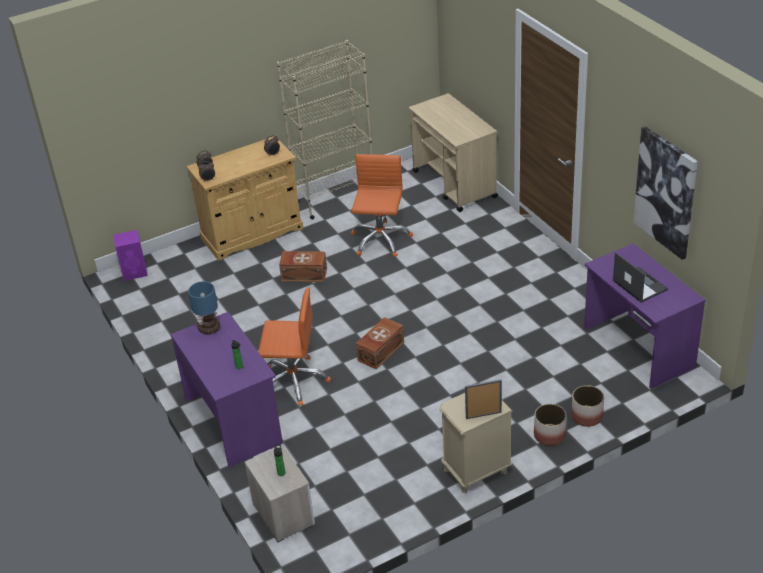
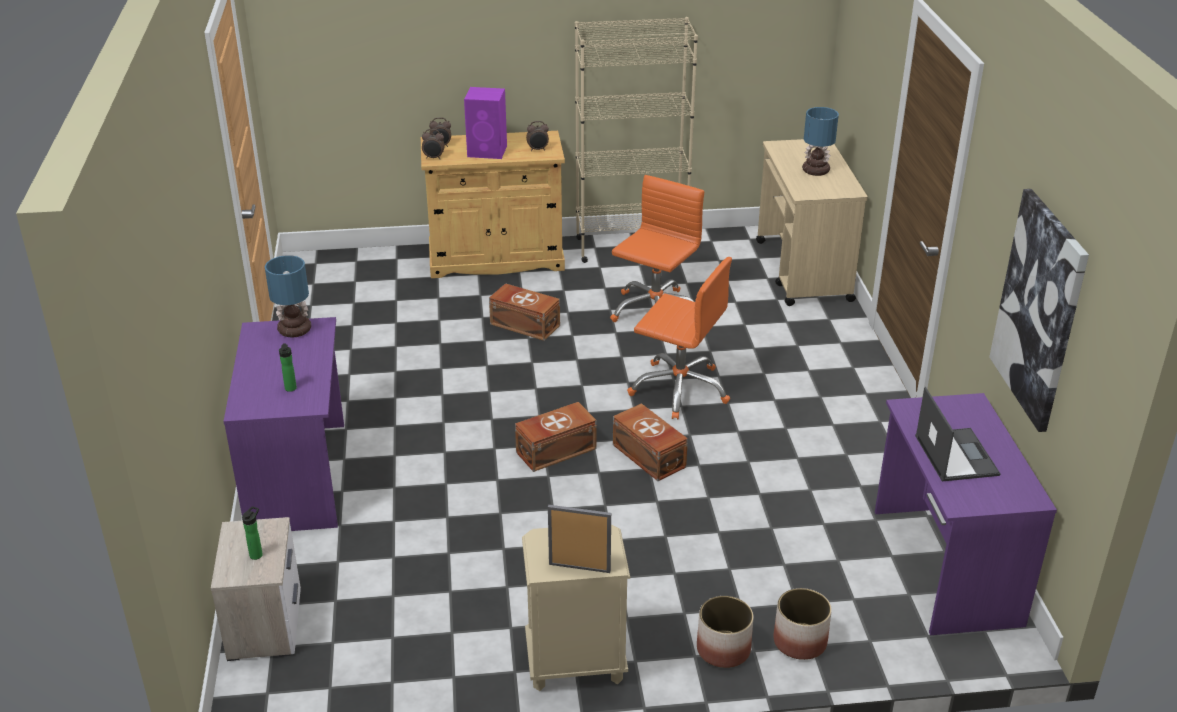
camera: 20 degrees right, 5 degrees down
purple speaker [113,230,148,281] -> purple speaker moved to [464,87,507,159]
orange office chair [258,287,331,406] -> orange office chair moved to [627,257,732,419]
none -> brown storage box [613,403,688,481]
none -> table lamp [802,107,839,176]

